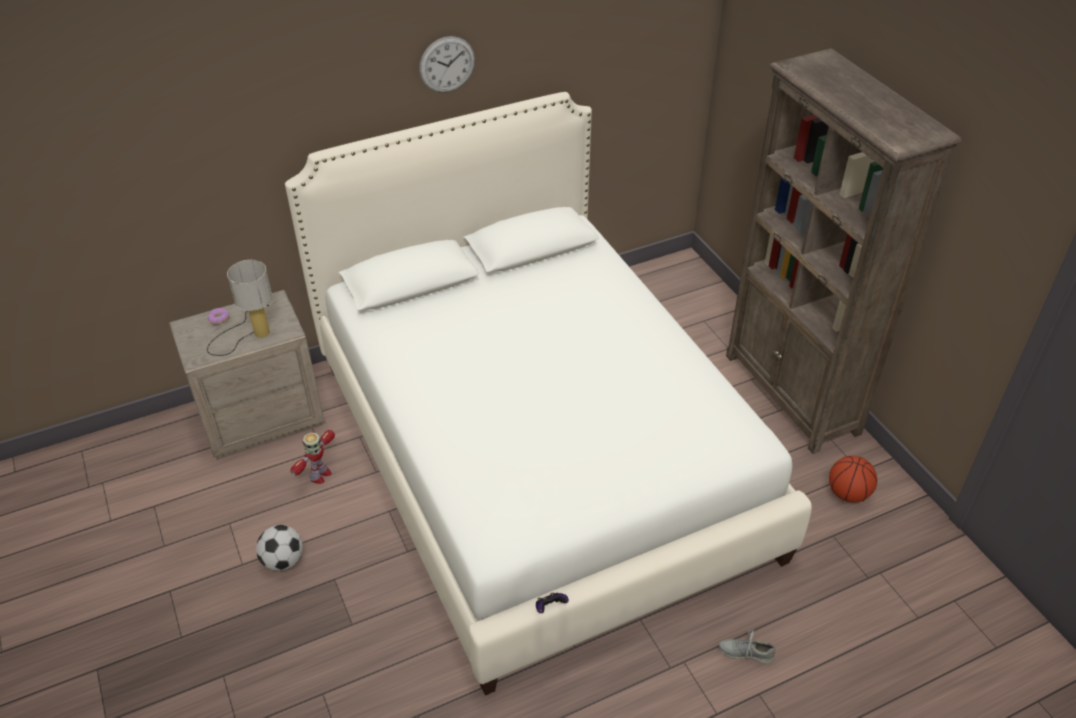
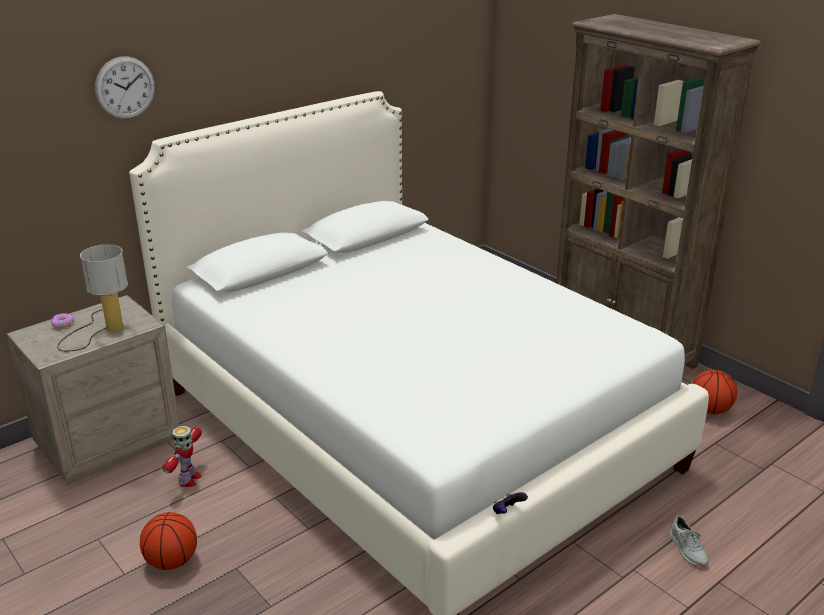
camera: 15 degrees left, 15 degrees down
football [256,525,303,571] -> basketball [140,512,197,570]
wall clock [419,36,475,93] -> wall clock moved to [95,56,155,119]
grey shoe [719,628,776,664] -> grey shoe turned 105 degrees counterclockwise [669,515,709,566]

